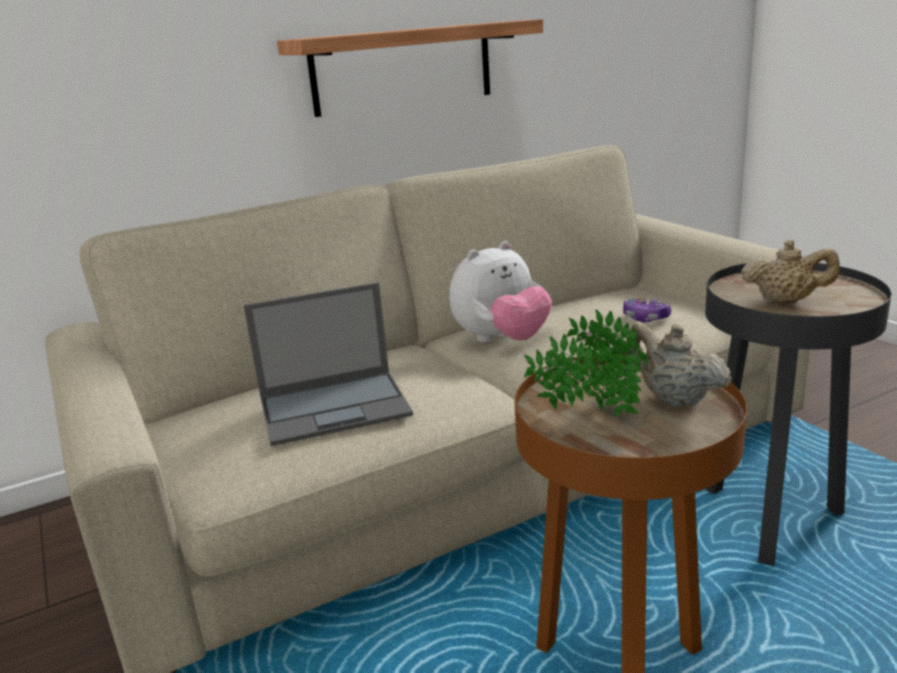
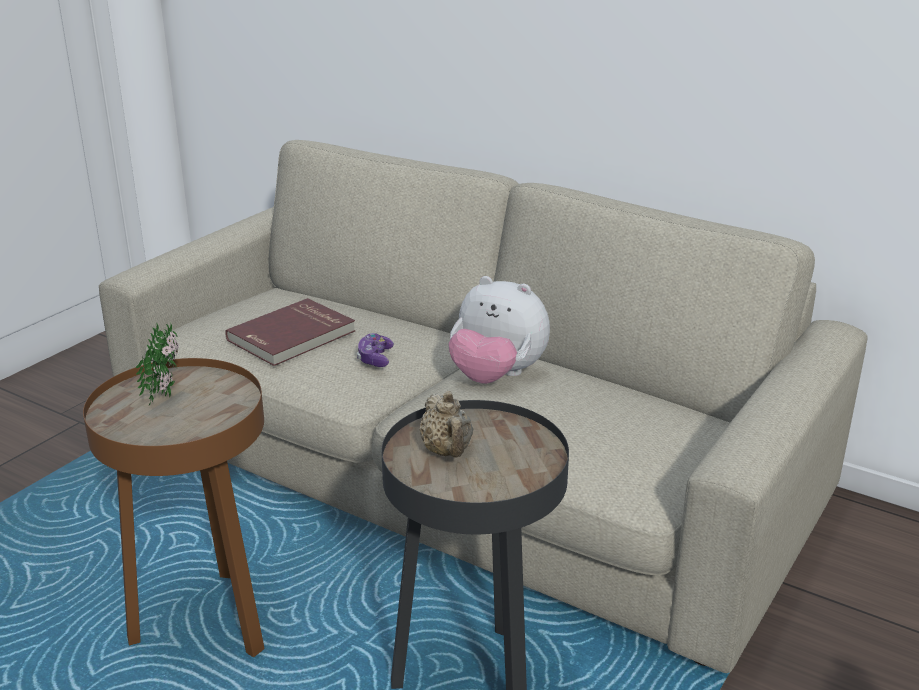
camera: 60 degrees right, 5 degrees up
laptop [244,282,413,446] -> red book [225,298,356,366]
shelf [277,19,543,117] -> none
game controller [623,297,671,322] -> game controller moved to [357,333,394,367]
beige teapot [627,323,732,407] -> none

